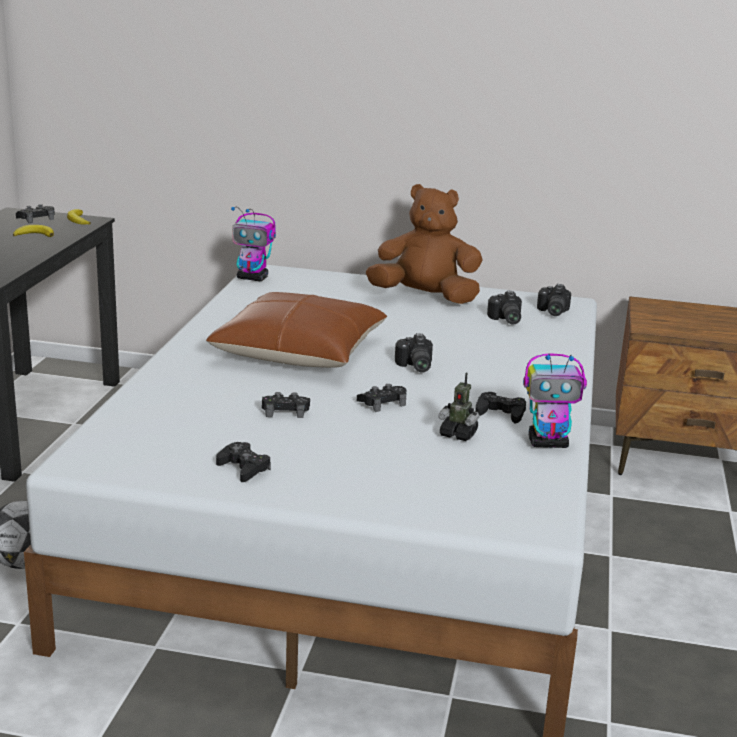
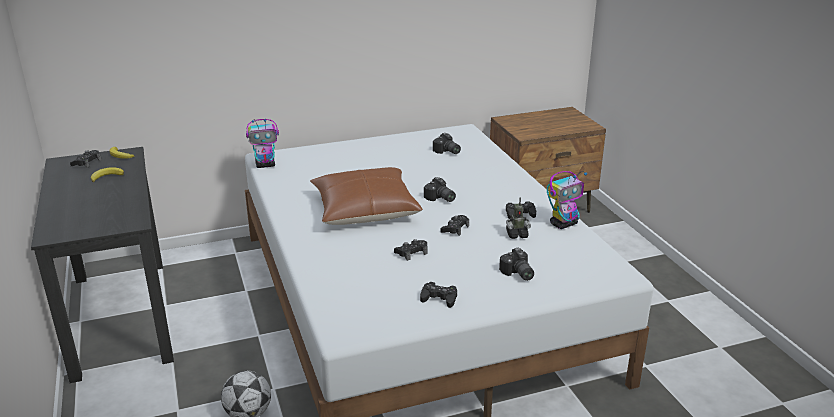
camera: 30 degrees left, 5 degrees up
brown plush toy [366,184,482,304] -> none
camera [537,284,571,316] -> camera moved to [499,248,534,281]

